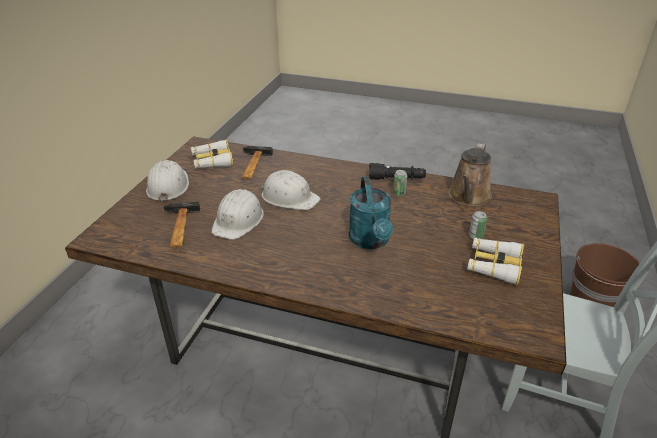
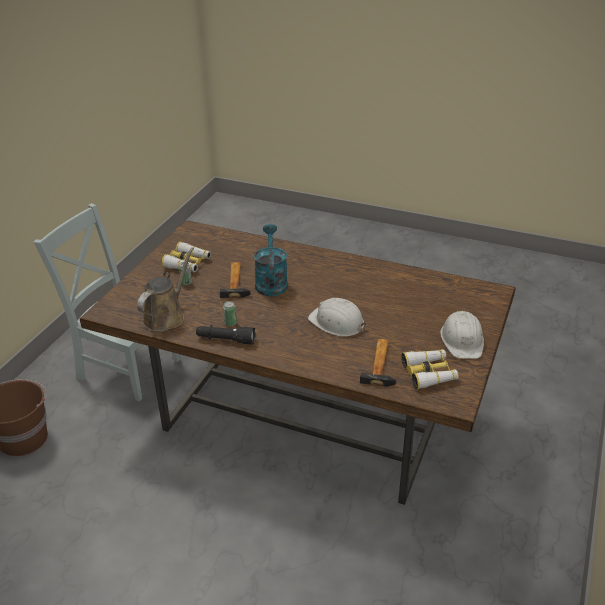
camera: 175 degrees left, 0 degrees up
hammer [164,202,200,248] -> hammer moved to [219,262,251,298]
white hard hat [212,189,264,239] -> none

